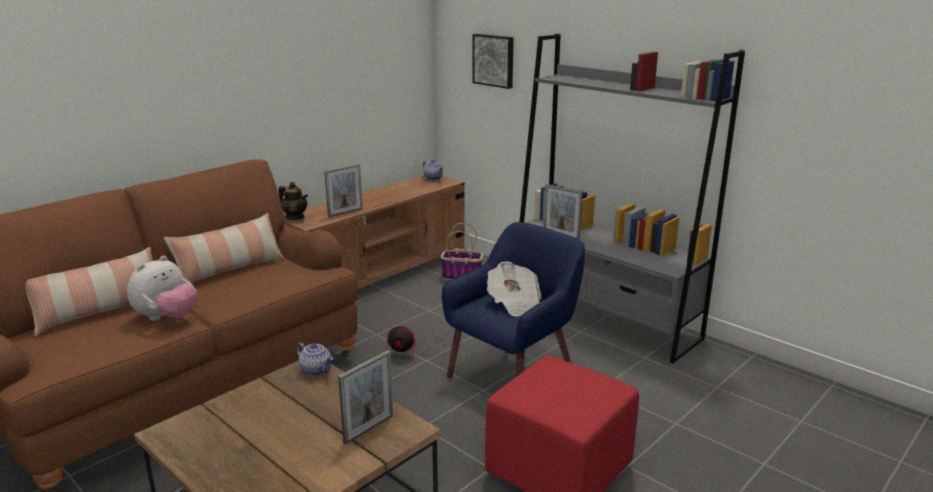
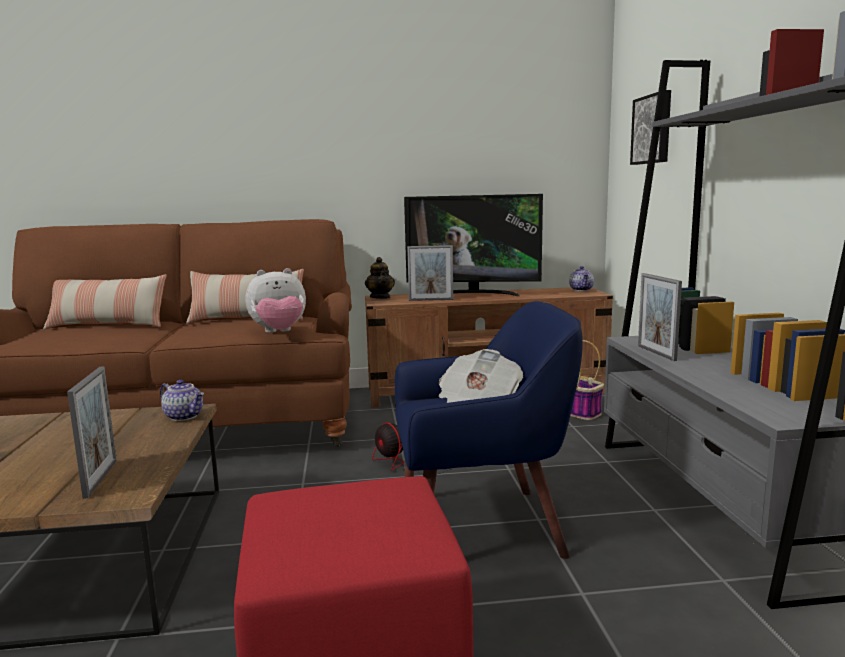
camera: 40 degrees right, 10 degrees down
plush toy [127,256,197,321] -> plush toy moved to [246,268,306,333]
teapot [296,342,333,376] -> teapot turned 45 degrees counterclockwise [160,380,204,421]
picture frame [338,350,393,445] -> picture frame turned 90 degrees counterclockwise [67,366,117,499]
none -> television [404,194,543,296]

